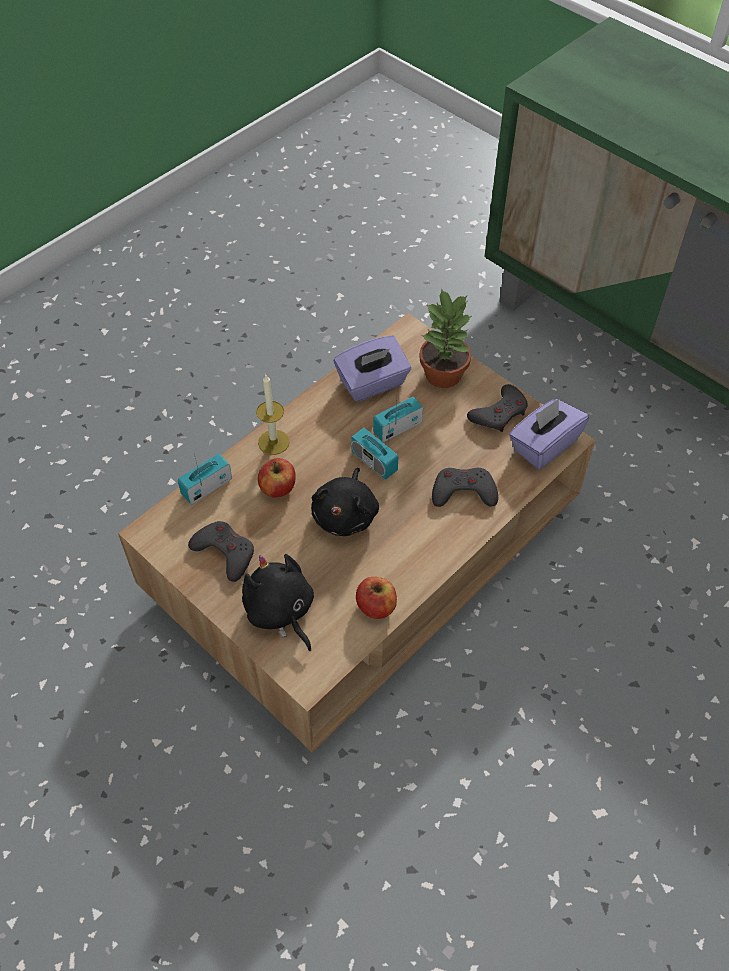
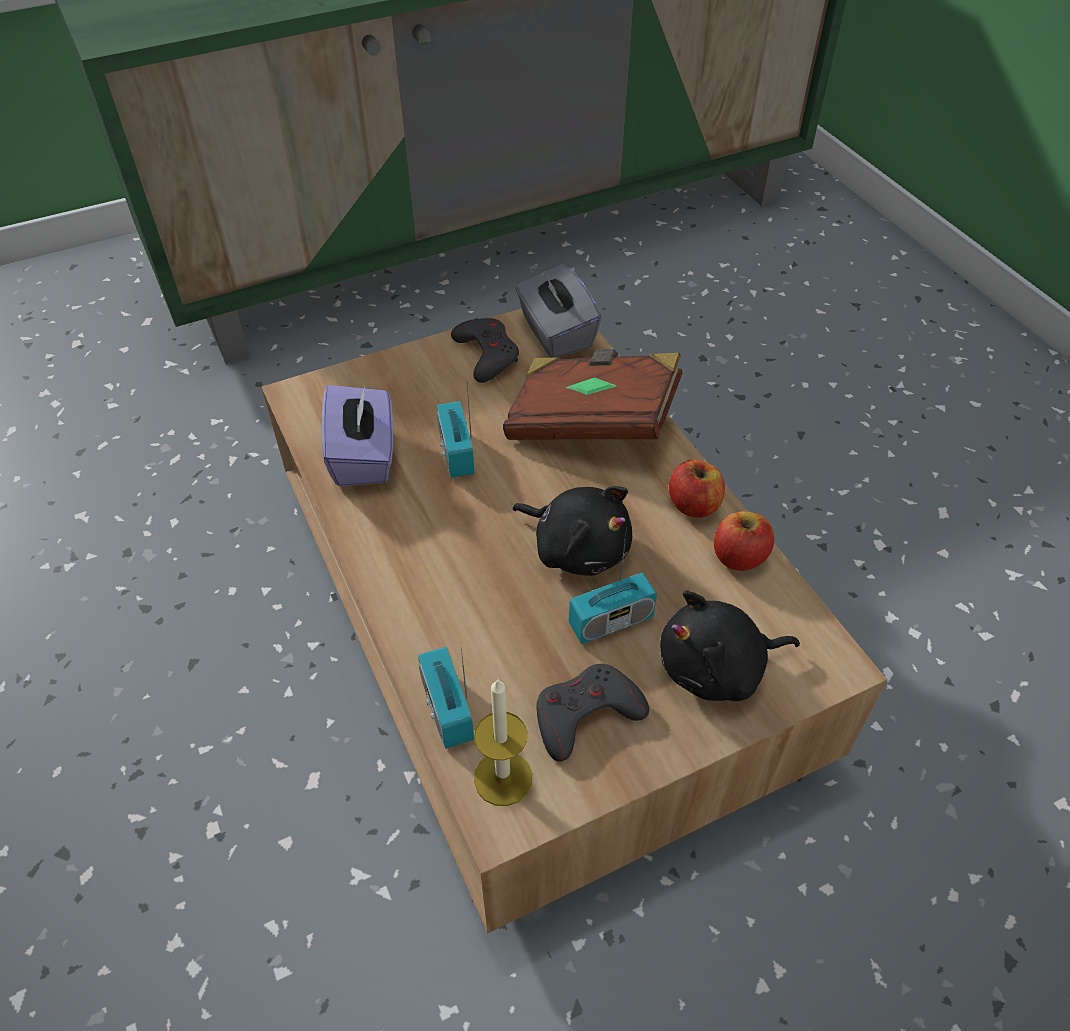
camera: 70 degrees left, 5 degrees down
candle [256,375,290,455] -> candle moved to [474,678,532,806]
apple [258,458,296,498] -> apple moved to [669,459,725,518]
radio [351,415,398,480] -> radio moved to [569,527,657,644]
potted plant [419,288,472,388] -> none
grey game controller [432,468,498,507] -> brown book [503,349,682,440]
purple tissue box [509,399,589,469] -> grey tissue box [515,264,601,358]

